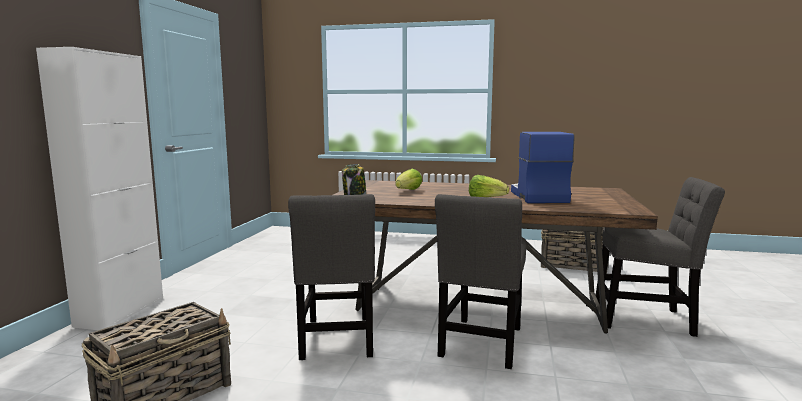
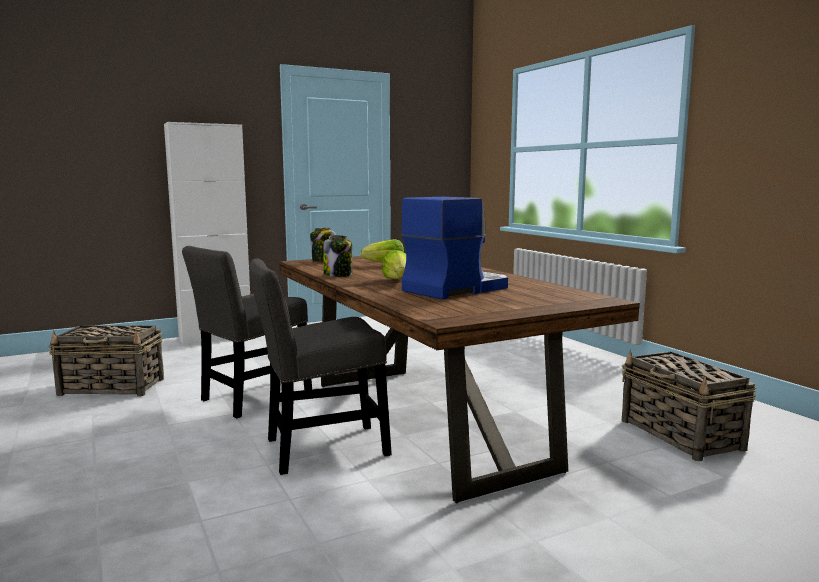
camera: 50 degrees right, 0 degrees up
grey chair [596,177,725,337] -> none
none -> jar [323,235,352,277]

